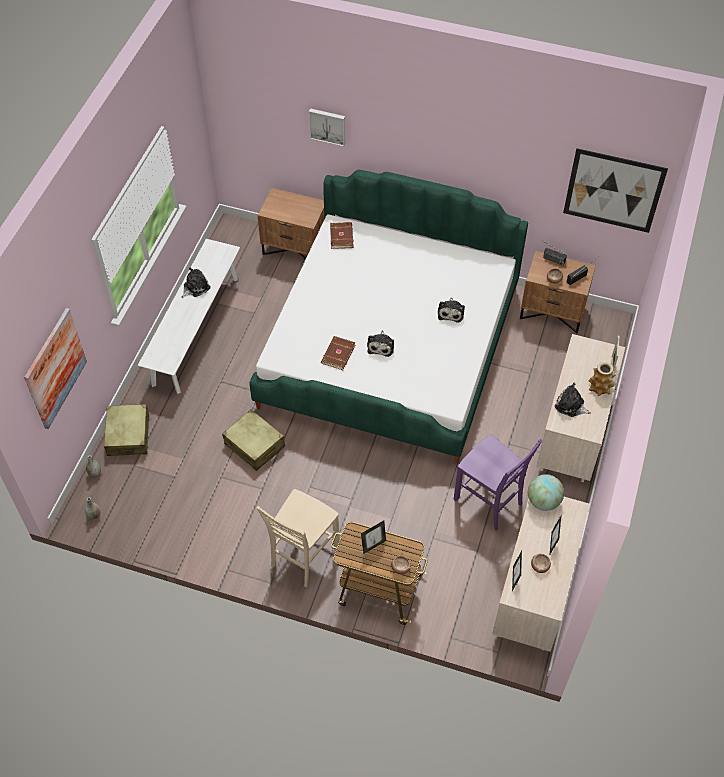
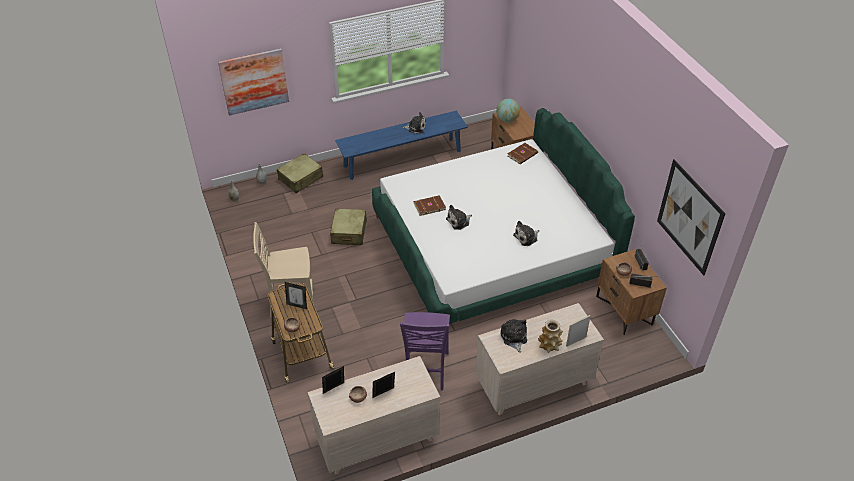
camera: 50 degrees right, 10 degrees down
white bench [138,239,240,394] -> blue bench [335,111,468,180]
picture [309,108,345,147] -> none
globe [528,474,564,511] -> globe moved to [496,99,520,122]

